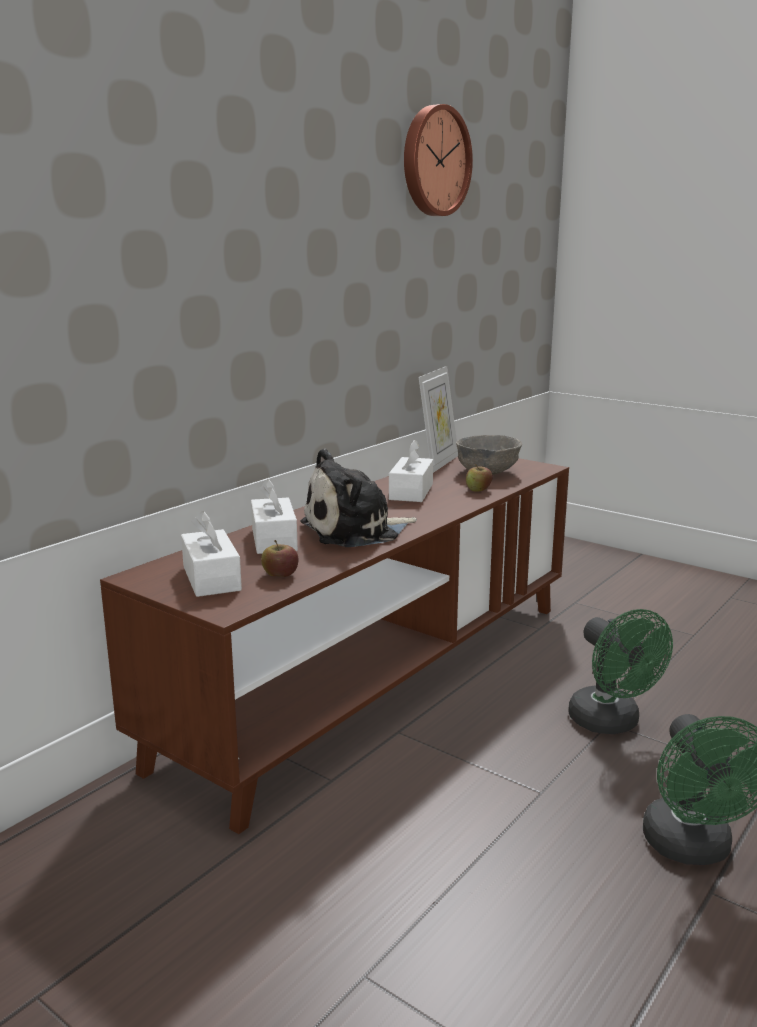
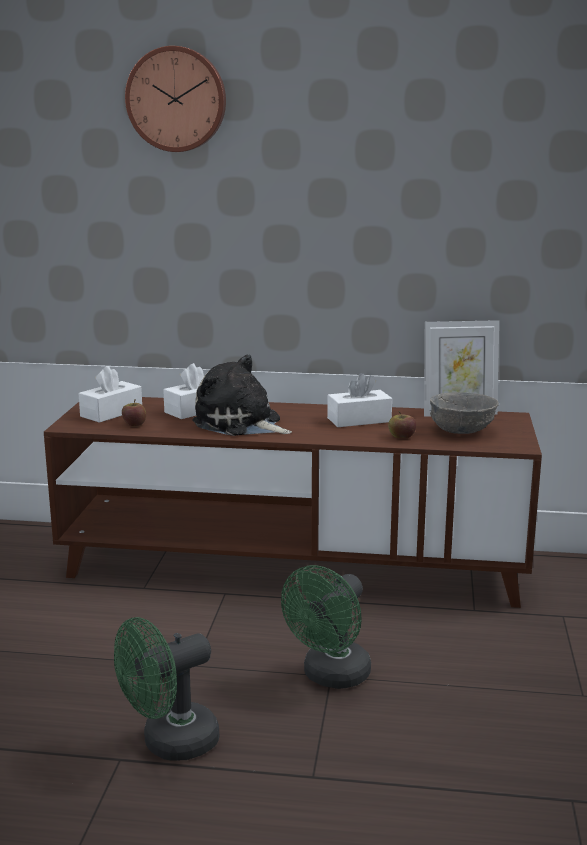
camera: 60 degrees right, 0 degrees up
wall clock [404,104,473,216] -> wall clock moved to [125,46,226,152]

